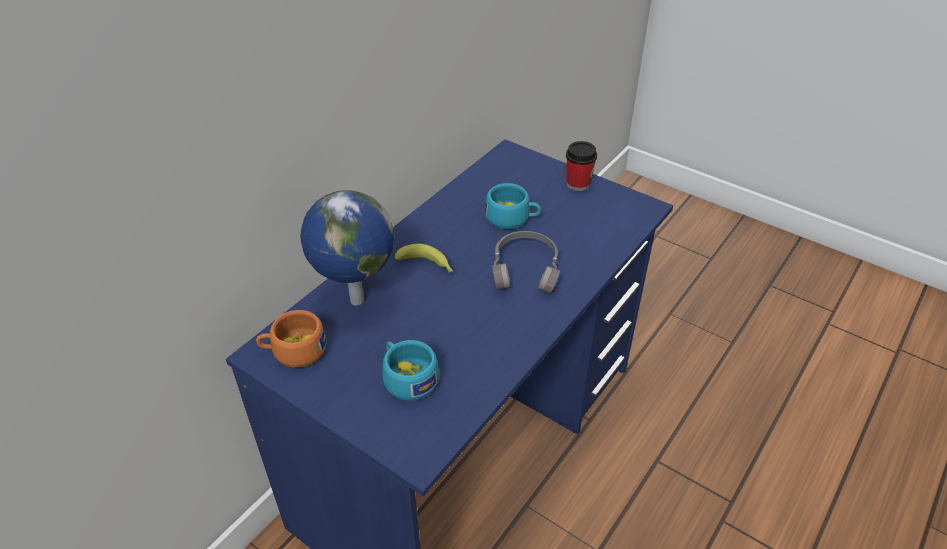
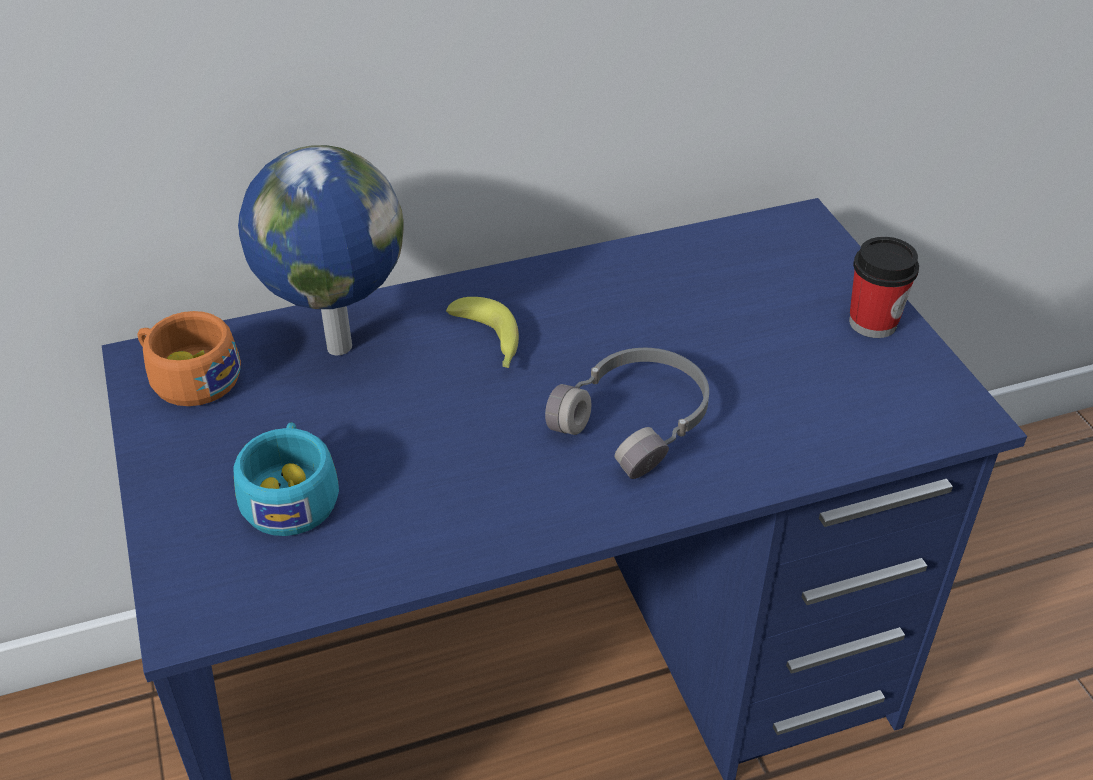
camera: 35 degrees right, 0 degrees up
turquoise cup [485,183,541,229] -> none

